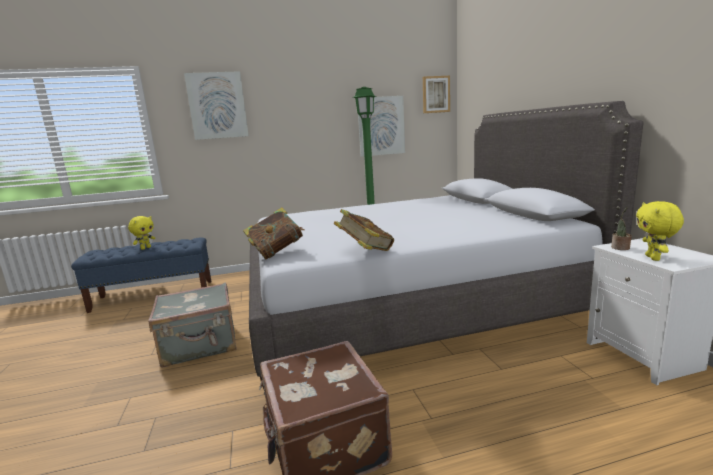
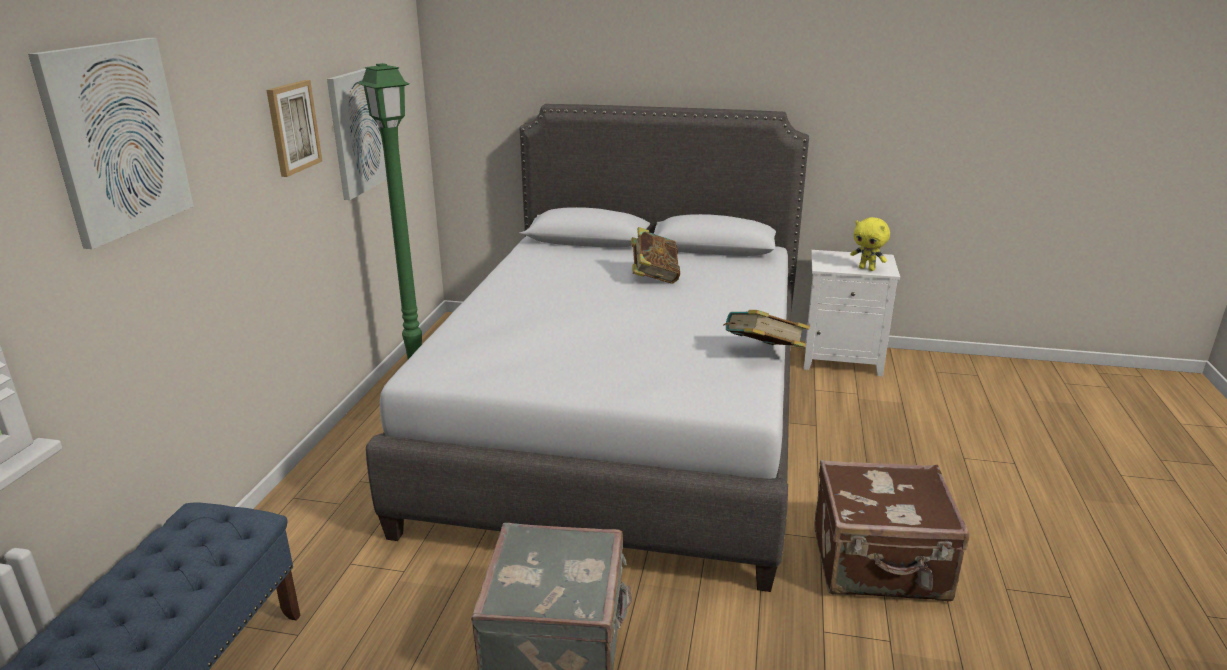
camera: 65 degrees left, 10 degrees up
yellow plush toy [128,216,155,250] -> none
book [243,207,304,259] -> book moved to [631,227,680,284]
picture [423,76,450,113] -> picture moved to [267,80,322,177]
potted plant [611,207,632,250] -> none

